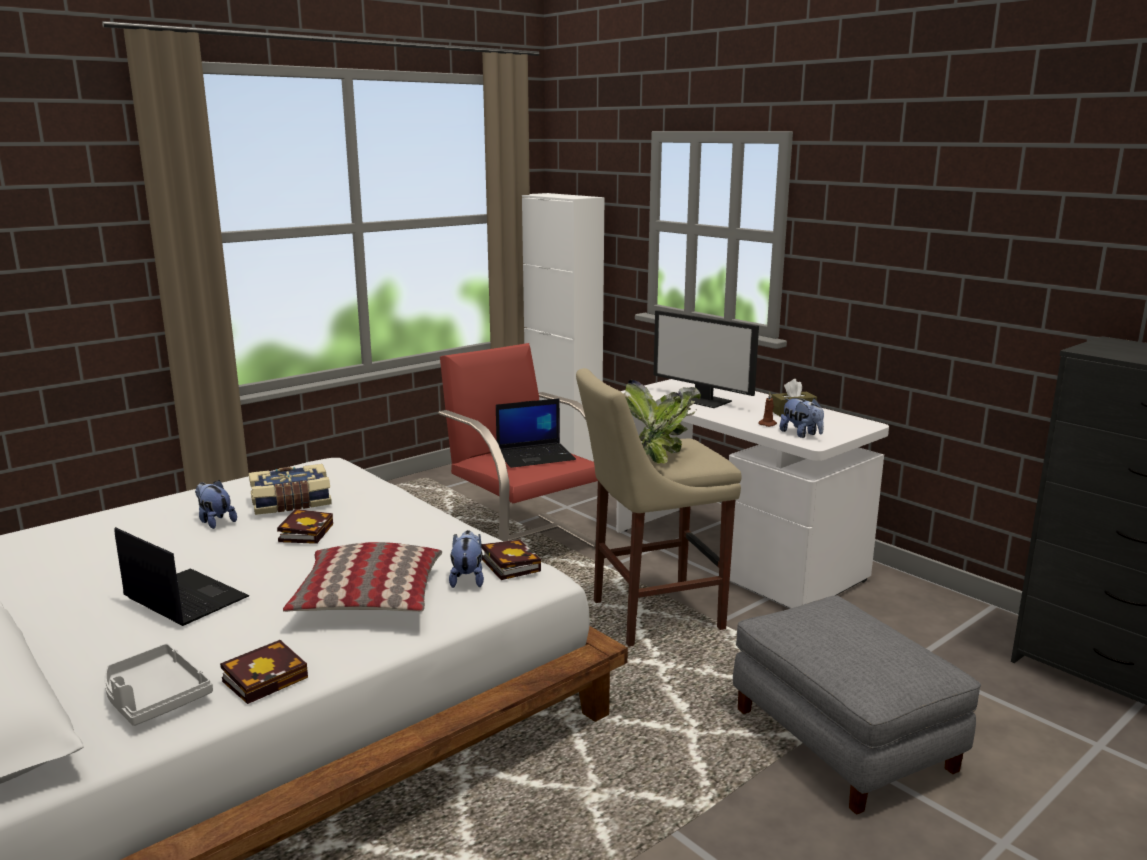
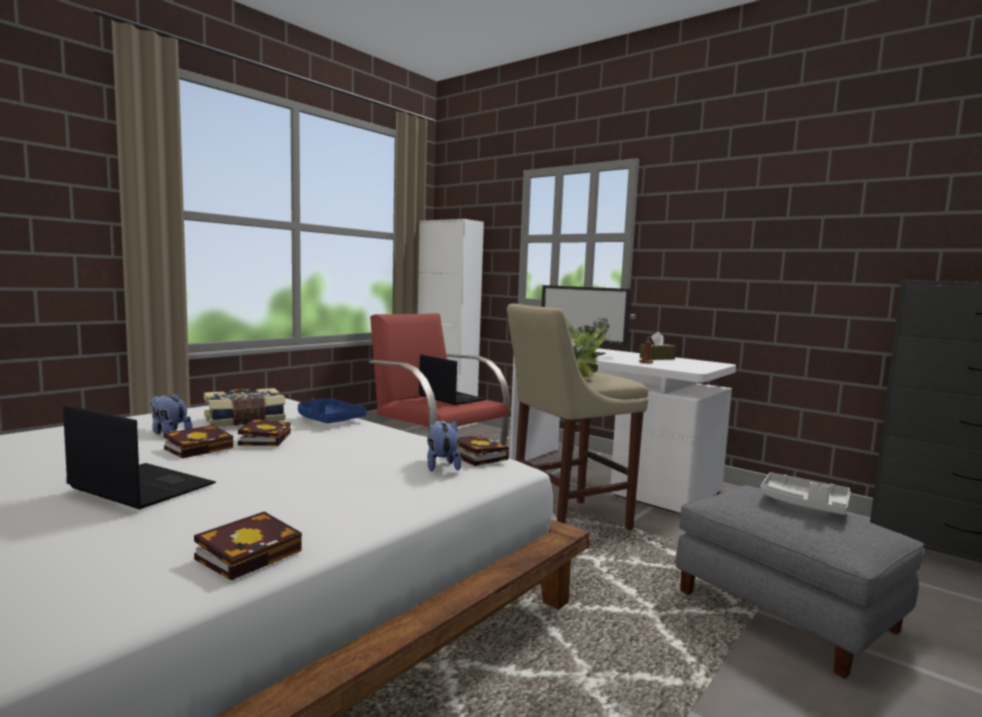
camera: 10 degrees left, 10 degrees down
grey tray [104,644,213,726] -> grey tray moved to [760,472,851,515]
pillow [283,542,442,612] -> none
laptop [496,398,576,468] -> laptop turned 105 degrees counterclockwise [419,354,486,405]
plush toy [779,398,824,438] -> none
none -> book [164,425,233,458]
none -> blue tray [298,398,366,423]

